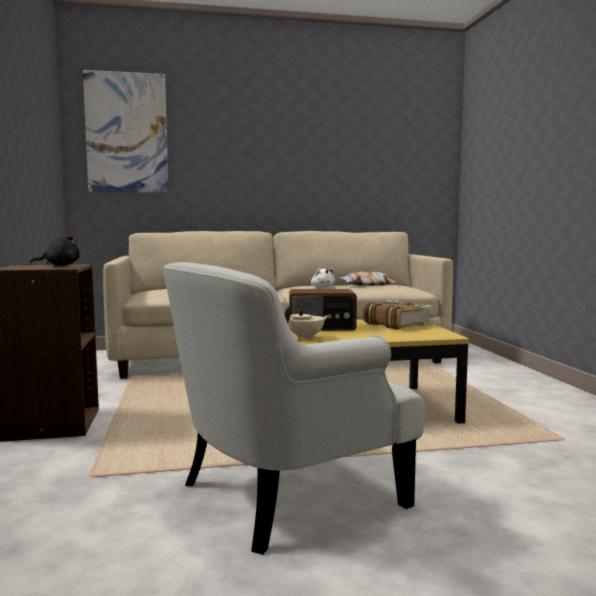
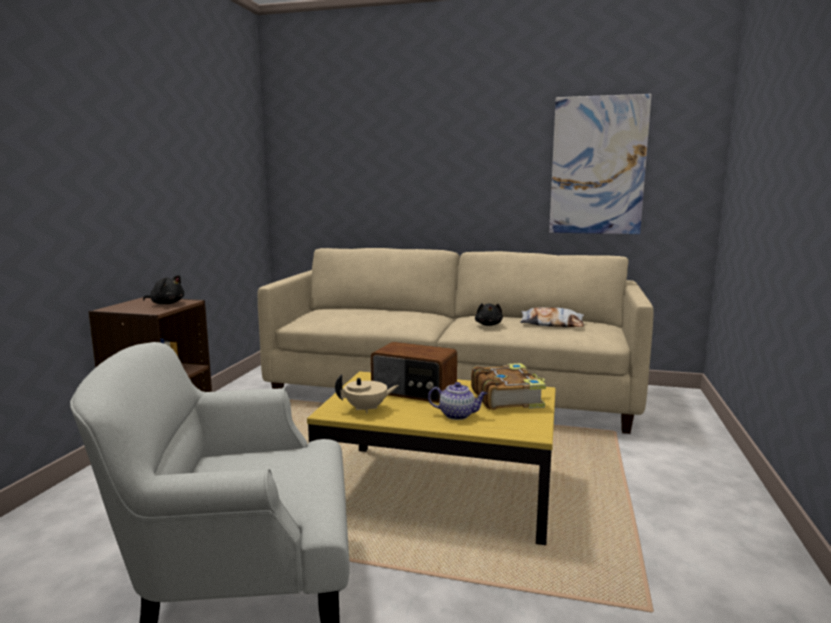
camera: 25 degrees right, 5 degrees up
picture [83,70,168,193] -> picture moved to [549,94,652,234]
white plush toy [311,268,335,288] -> black plush toy [475,303,503,326]
none -> teapot [428,382,487,420]

